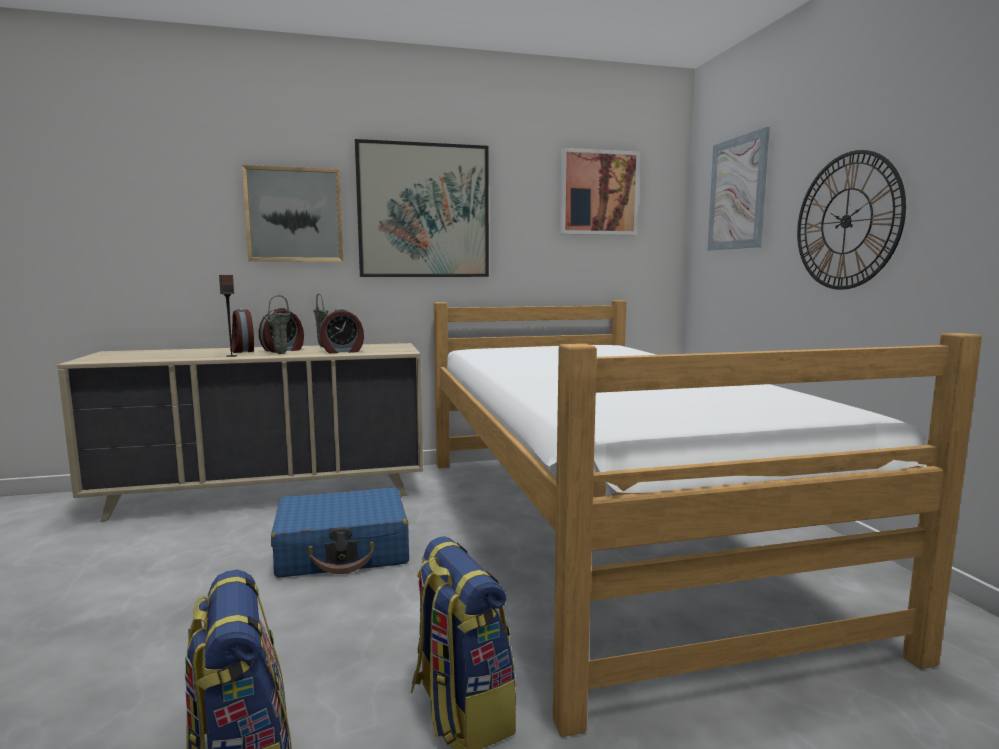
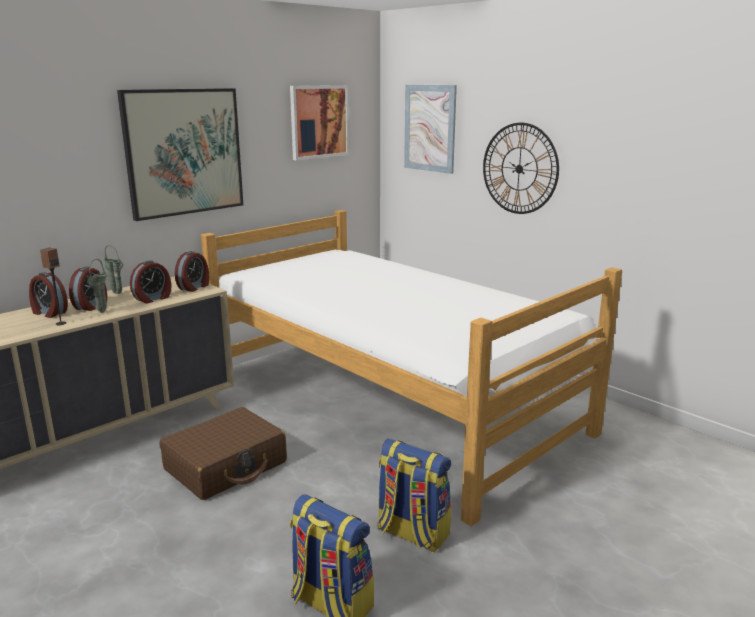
camera: 30 degrees left, 10 degrees up
picture [242,165,343,262] -> none
blue suitcase [271,488,409,578] -> brown suitcase [159,407,287,500]
none -> alarm clock [175,251,209,292]

